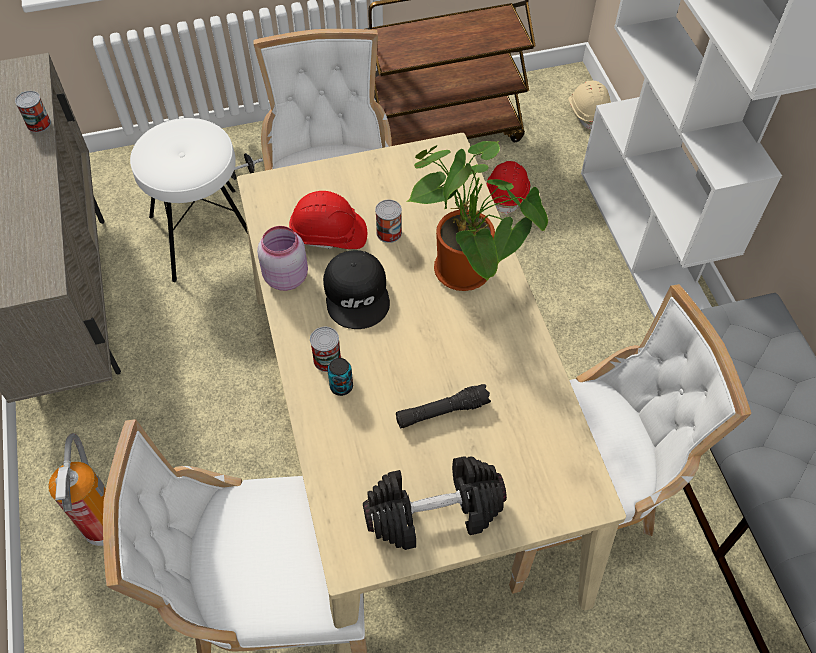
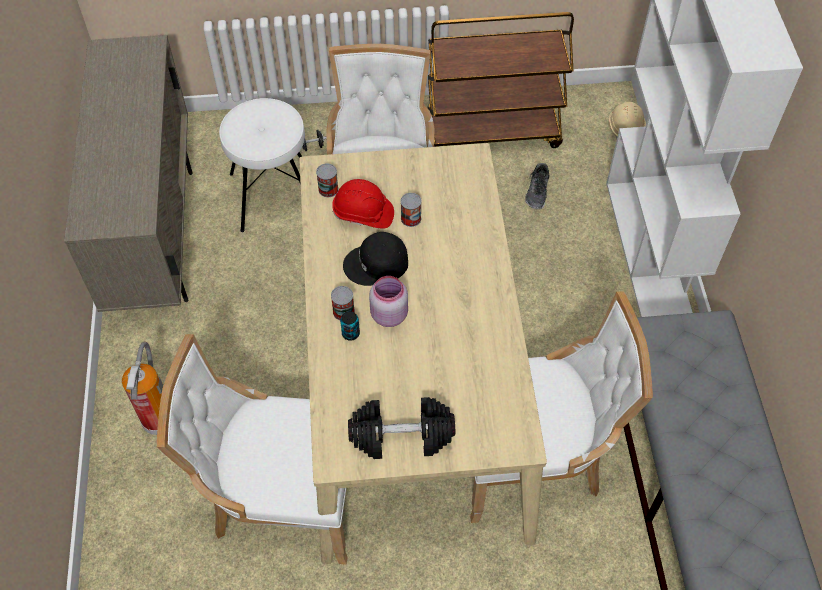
camera: 10 degrees right, 0 degrees up
can [15,91,51,133] -> can moved to [316,163,339,197]
pink jar [257,226,308,291] -> pink jar moved to [369,276,408,327]
black cap [323,250,390,329] -> black cap turned 75 degrees clockwise [343,232,408,286]
black flashlight [396,384,491,428] -> none
potted plant [406,141,548,291] -> none
red hard hat [487,161,530,215] -> shoe [525,163,549,209]

